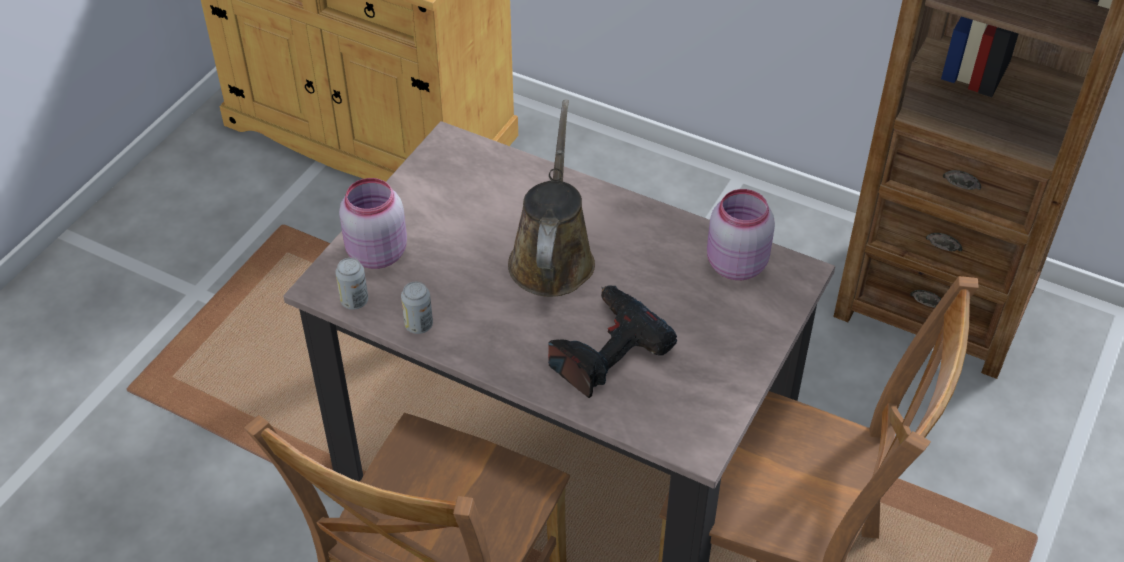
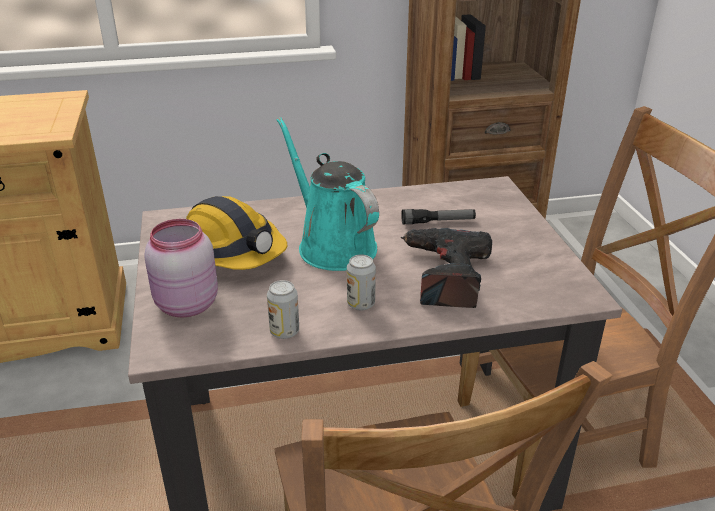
camera: 40 degrees left, 15 degrees down
can [335,258,368,310] -> can moved to [347,255,376,310]
brown watering can [508,100,595,297] -> turquoise watering can [277,117,379,271]
pink jar [707,189,775,280] -> none
none -> hard hat [186,196,287,270]
none -> flashlight [401,209,476,224]

